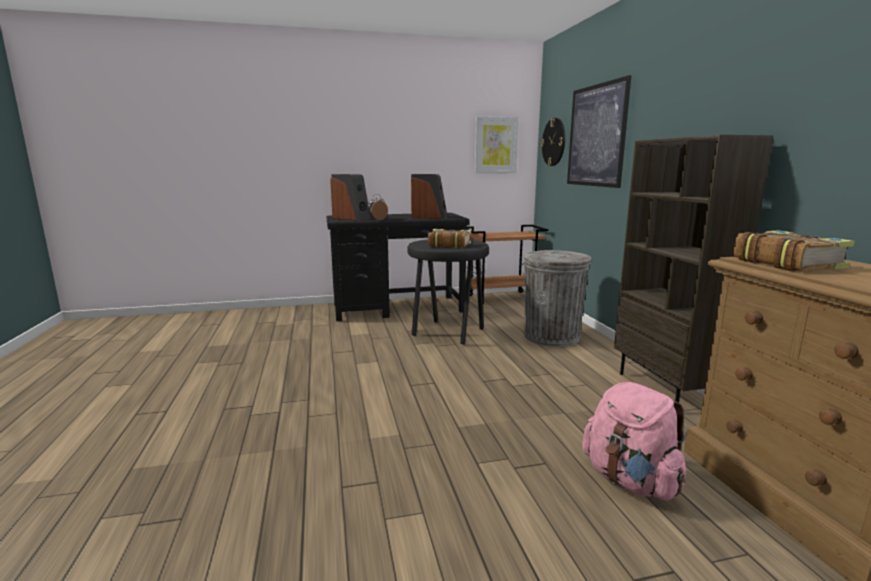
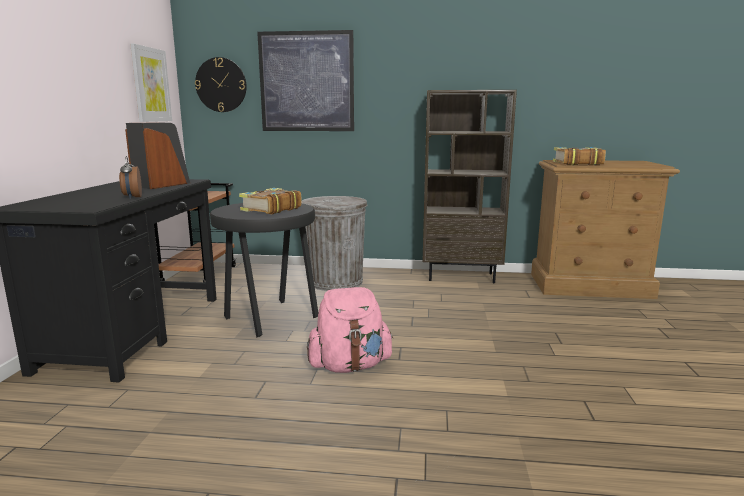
camera: 70 degrees left, 0 degrees up
speaker [330,174,371,221] -> none
pink backpack [582,382,686,501] -> pink backpack moved to [307,287,394,373]

